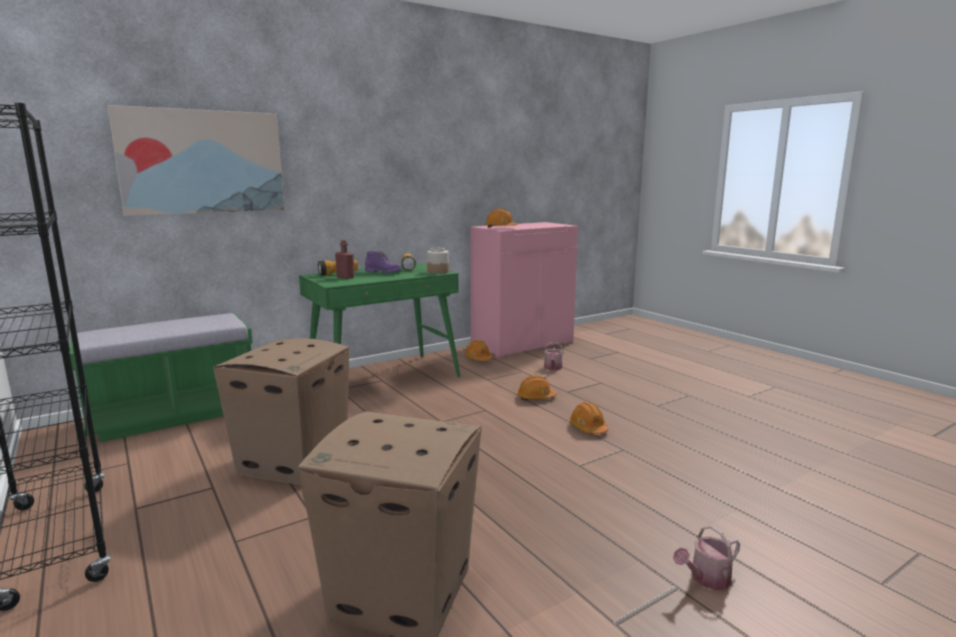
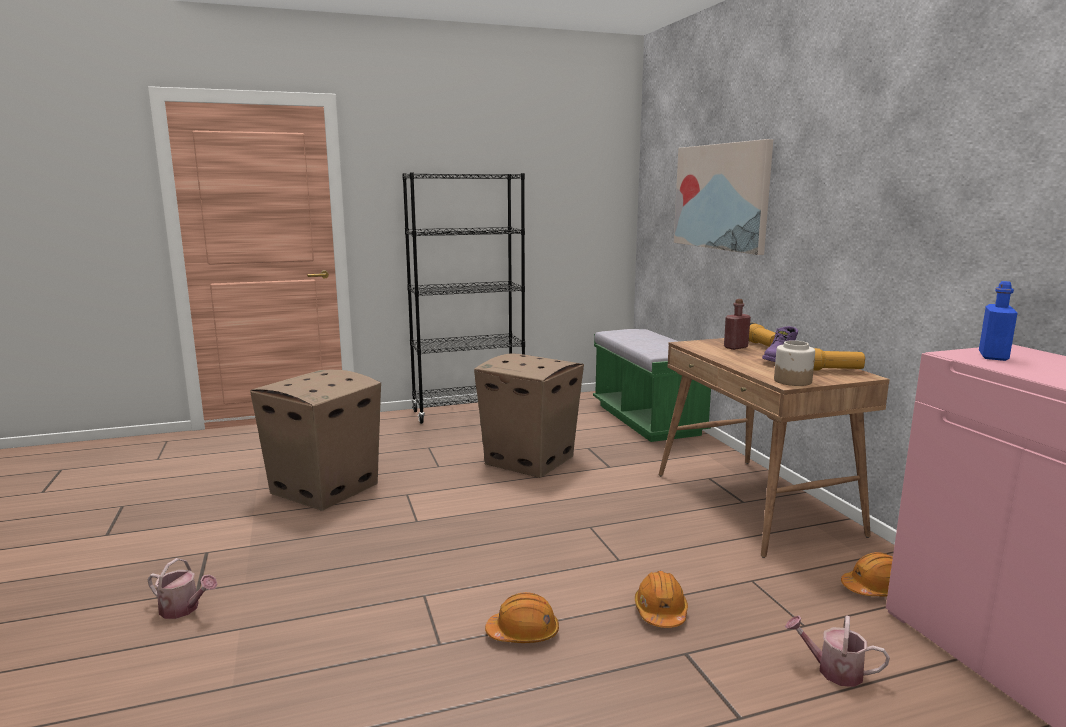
camera: 105 degrees right, 0 degrees up
green desk [299,263,460,377] -> brown desk [659,338,890,558]
orange hard hat [485,209,518,228] -> blue bottle [979,281,1017,361]
watering can [673,526,740,590] -> watering can turned 120 degrees clockwise [147,558,217,619]

